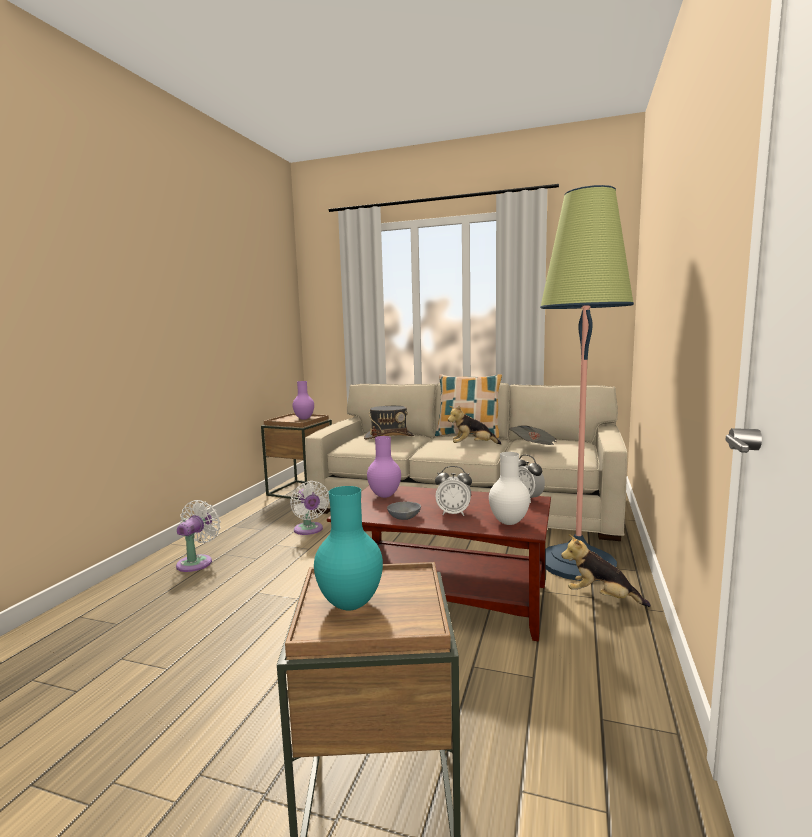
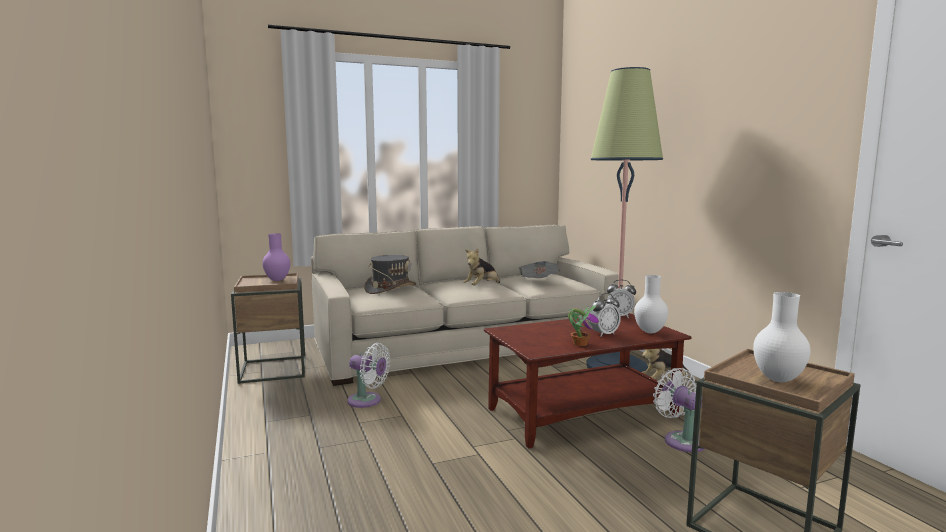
camera: 40 degrees left, 0 degrees up
white fan [176,500,221,572] -> white fan moved to [653,368,705,452]
turquoise vase [314,486,383,611] -> white vase [753,292,810,382]
purple vase [367,436,401,498] -> none
grey bowl [387,502,421,520] -> potted plant [568,305,599,346]
pillow [435,374,502,438] -> none

